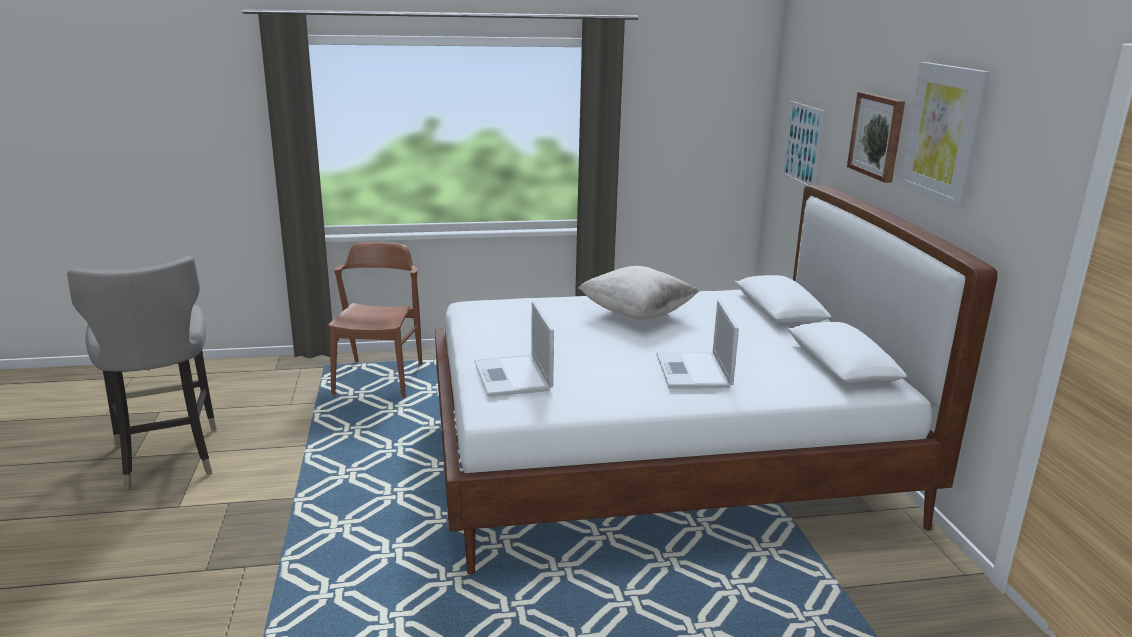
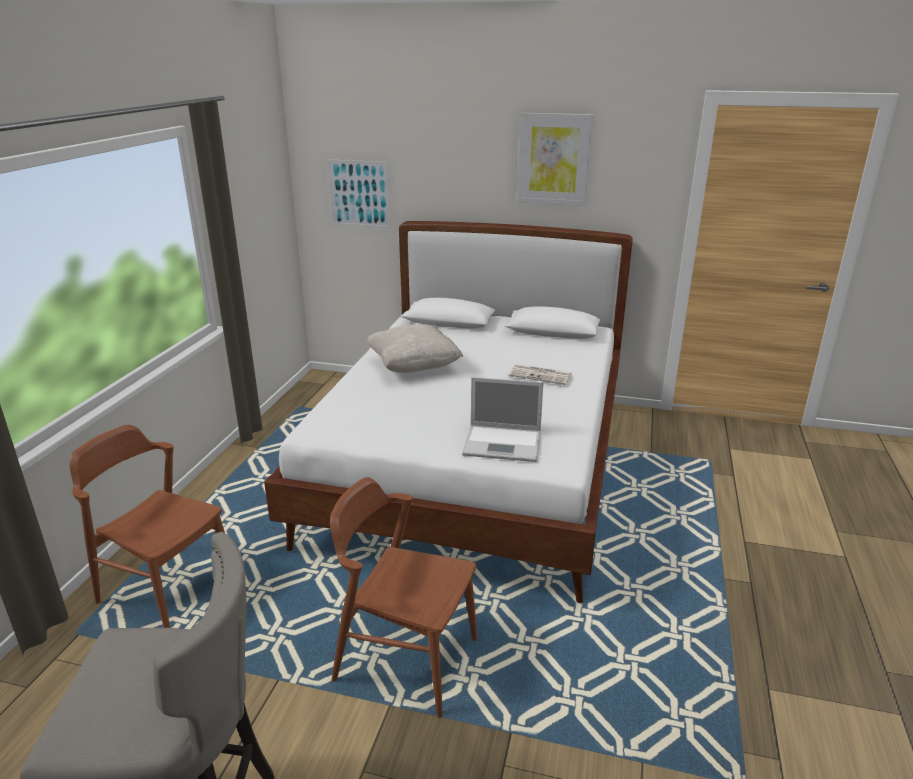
camera: 65 degrees left, 5 degrees up
laptop [656,300,739,389] -> newspaper [508,364,572,385]
picture [847,92,905,183] -> none
none -> brown chair [330,477,477,718]

